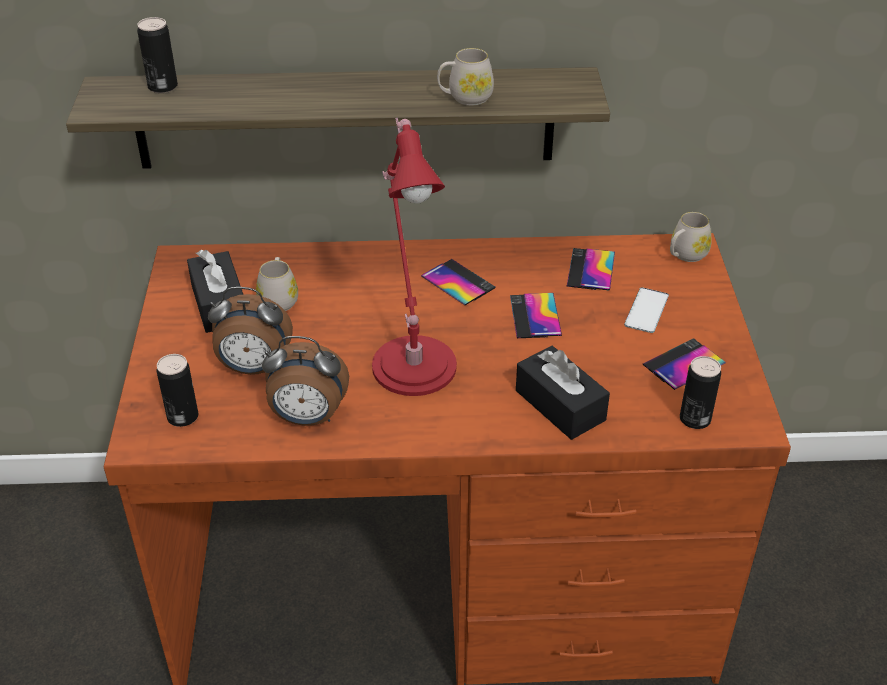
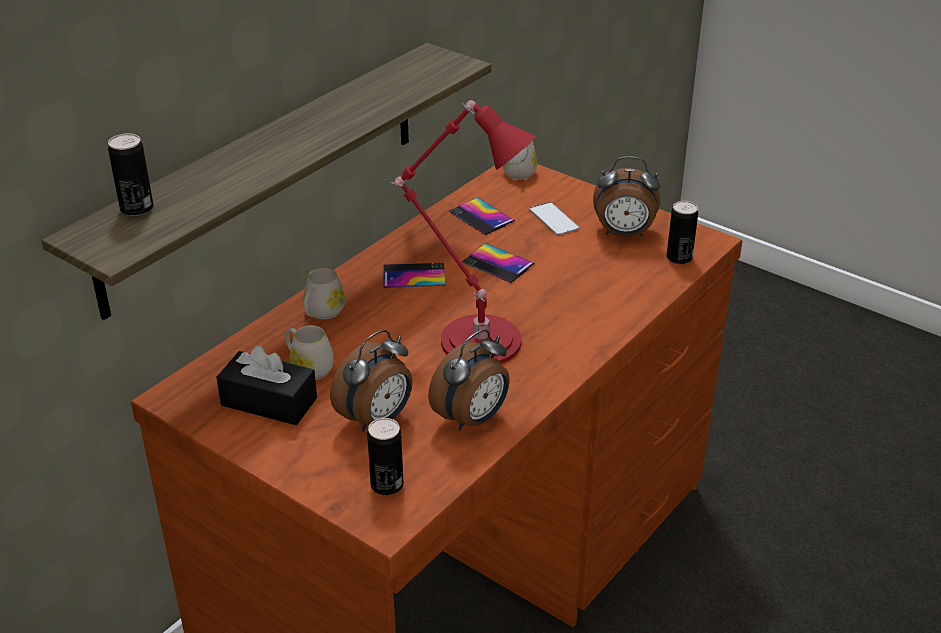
camera: 50 degrees left, 5 degrees down
white mug [437,48,494,106] -> white mug moved to [304,268,345,319]
black tissue box [516,346,610,440] -> none
phone [643,338,726,390] -> alarm clock [593,157,660,237]

